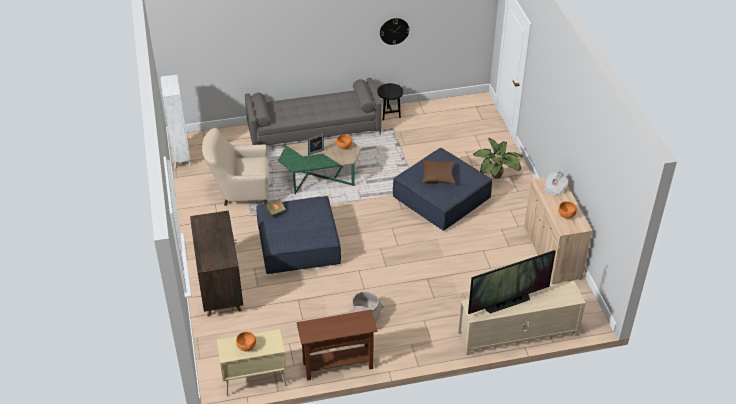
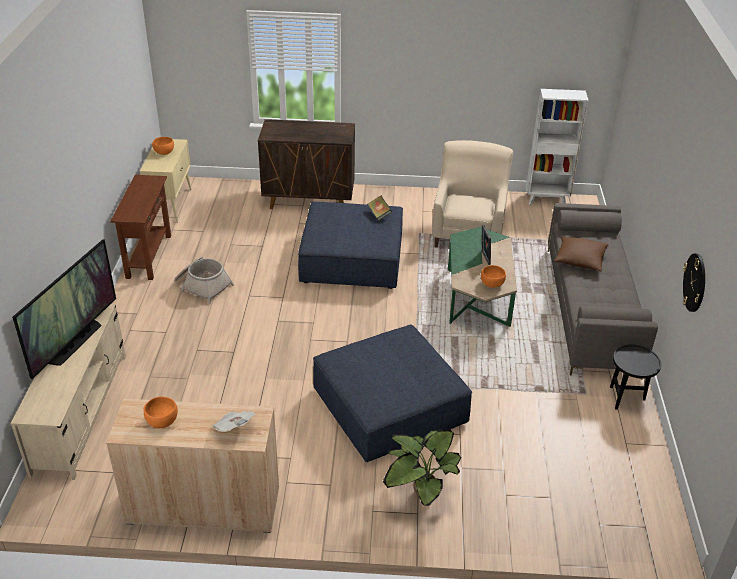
camera: 105 degrees right, 5 degrees down
brown pillow [421,160,455,184] -> brown pillow moved to [554,237,608,271]
television [468,250,556,314] -> television turned 150 degrees counterclockwise [12,239,116,379]

